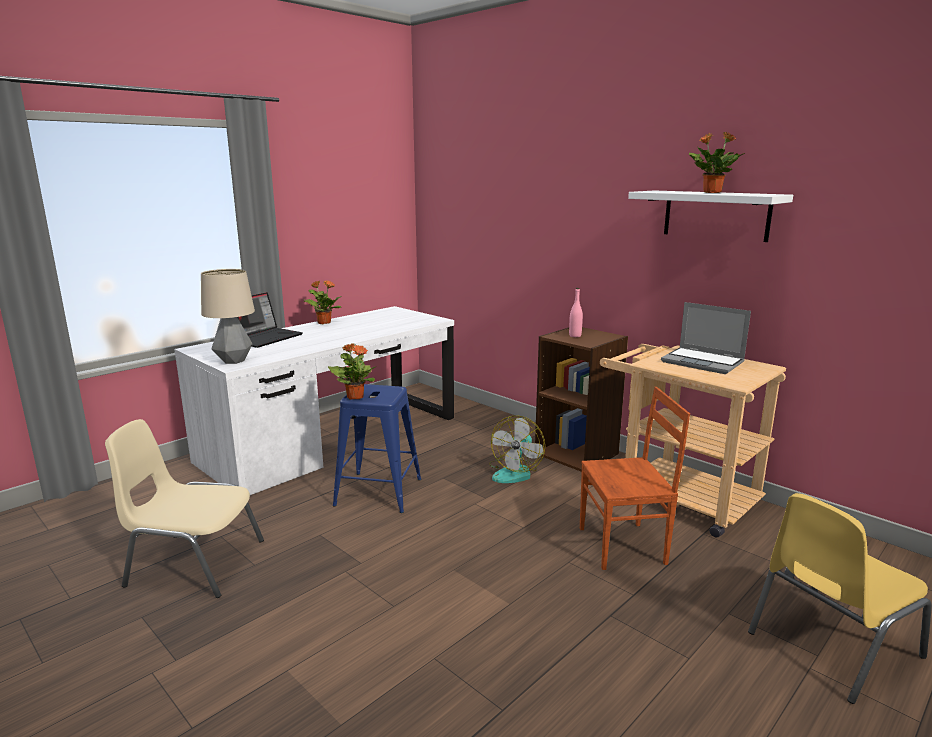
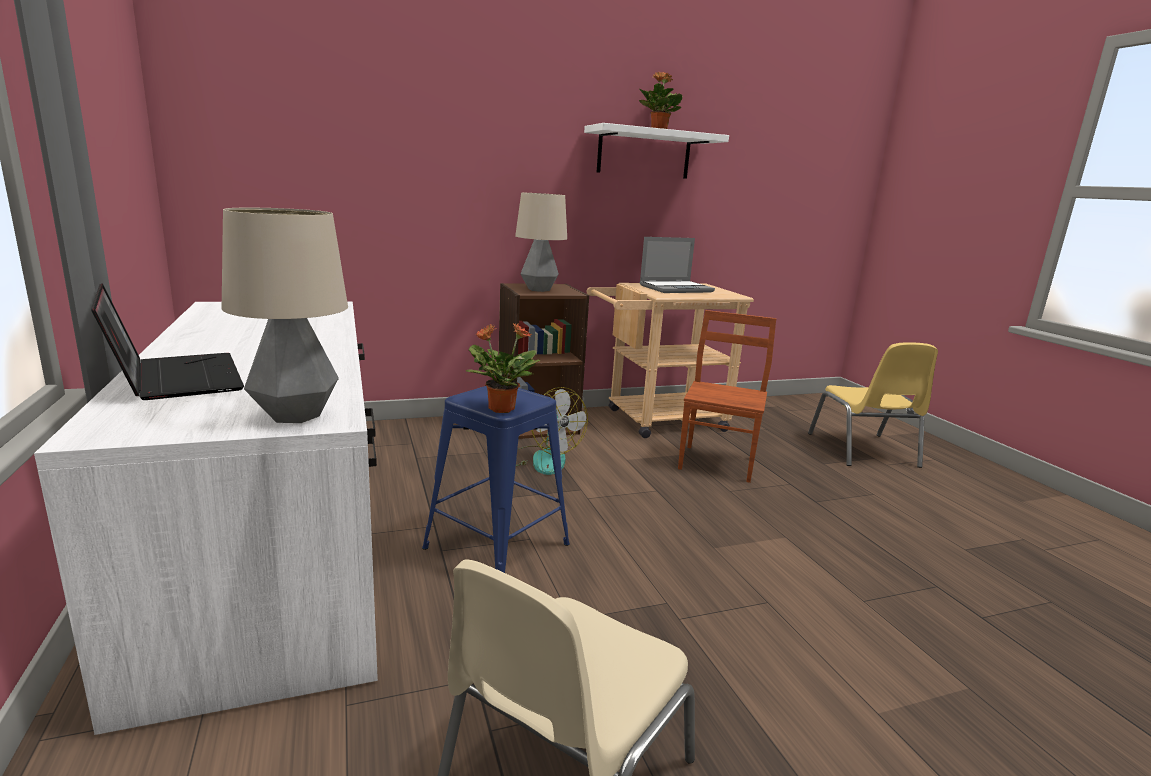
camera: 65 degrees left, 0 degrees up
potted plant [303,280,341,324] -> none
pink bottle [569,288,583,337] -> table lamp [515,192,567,292]

